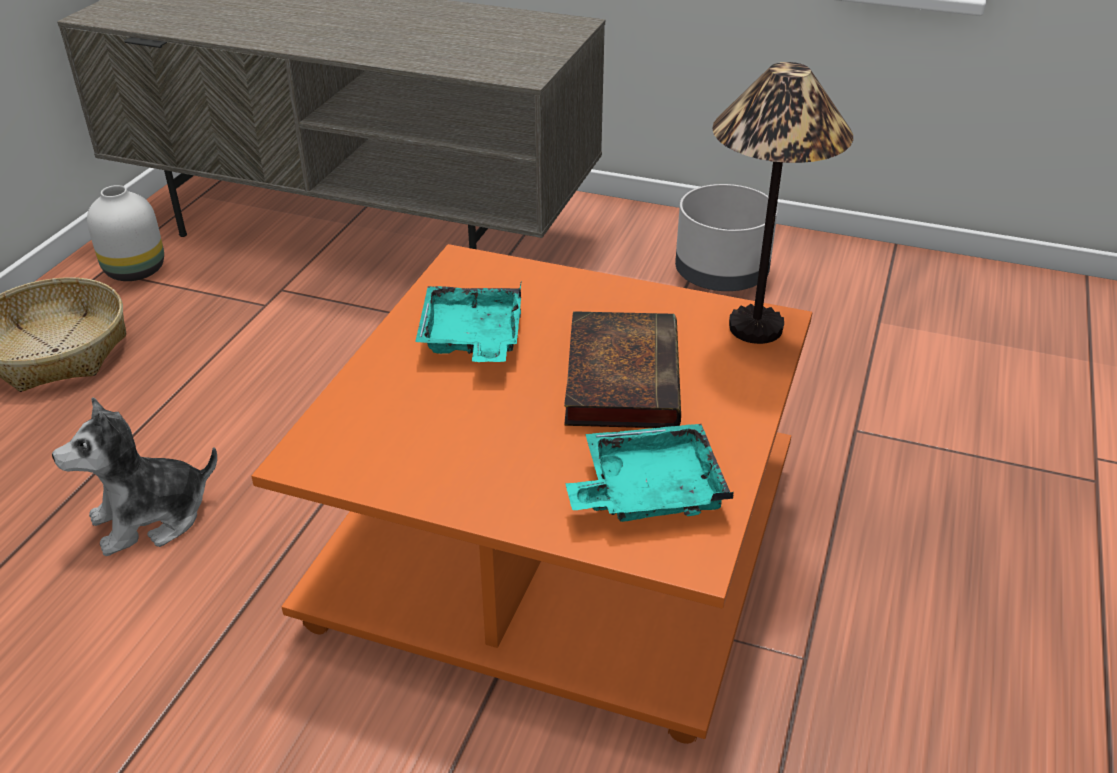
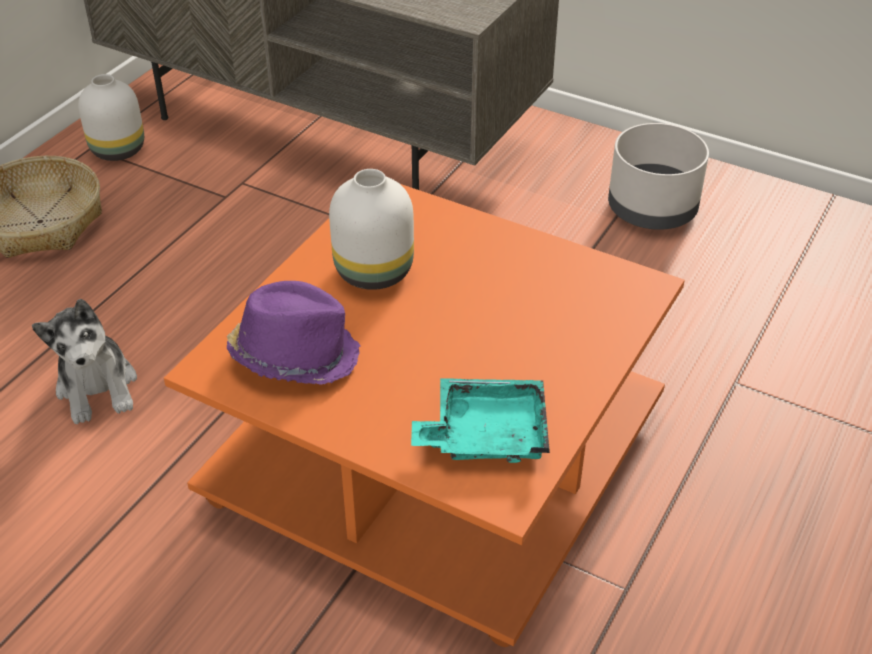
camera: 10 degrees right, 5 degrees up
plush toy [52,397,217,556] -> plush toy turned 90 degrees counterclockwise [32,299,137,424]
turquoise tray [415,283,521,362] -> white vase [329,169,414,290]
book [564,311,681,428] -> none
table lamp [712,62,853,344] -> none
none -> purple hat [227,281,361,384]

